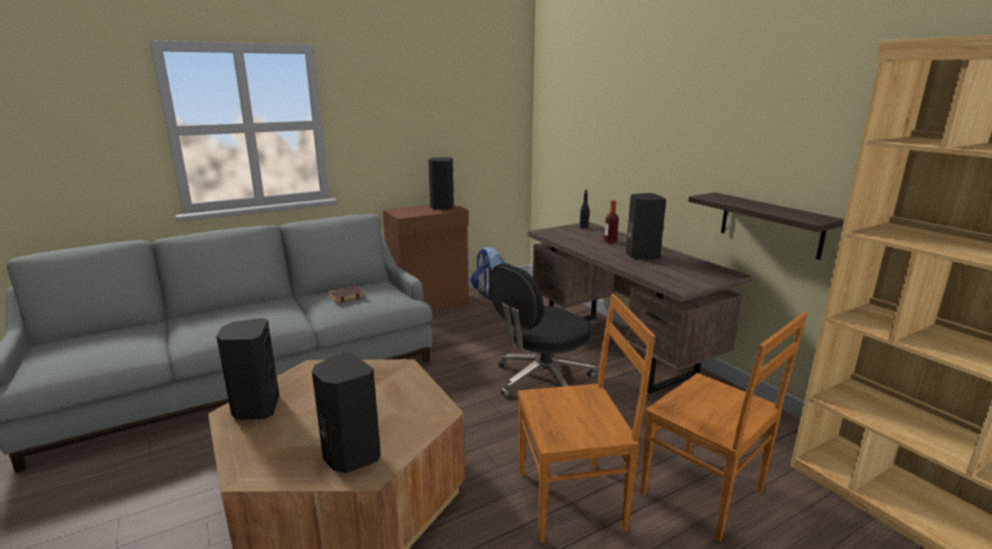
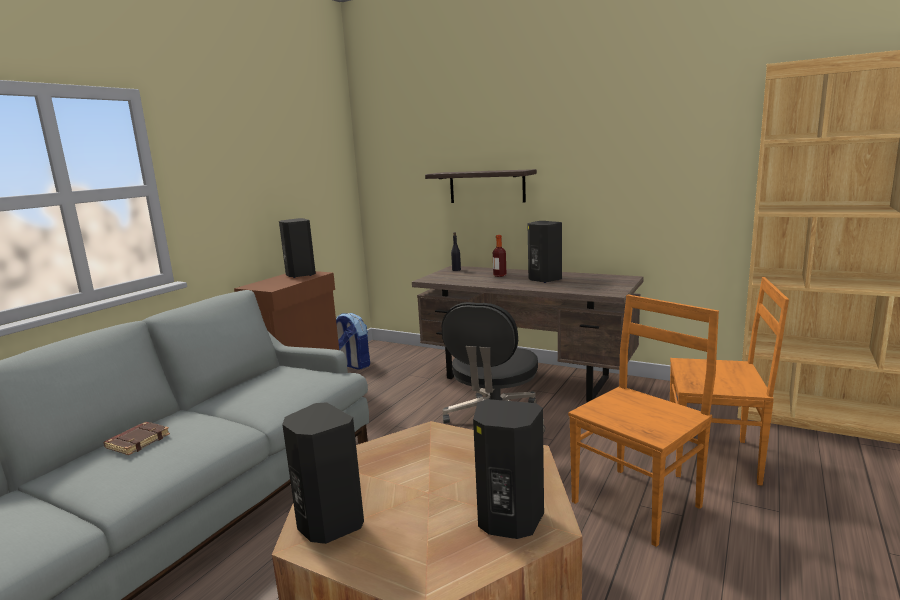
camera: 30 degrees left, 5 degrees down
brown book [328,286,365,303] -> brown book moved to [103,422,170,455]
shelf [688,192,844,260] -> shelf moved to [425,169,537,203]

